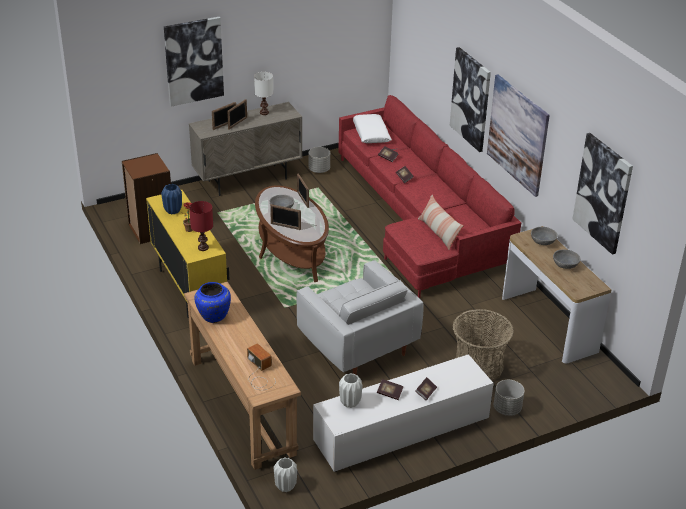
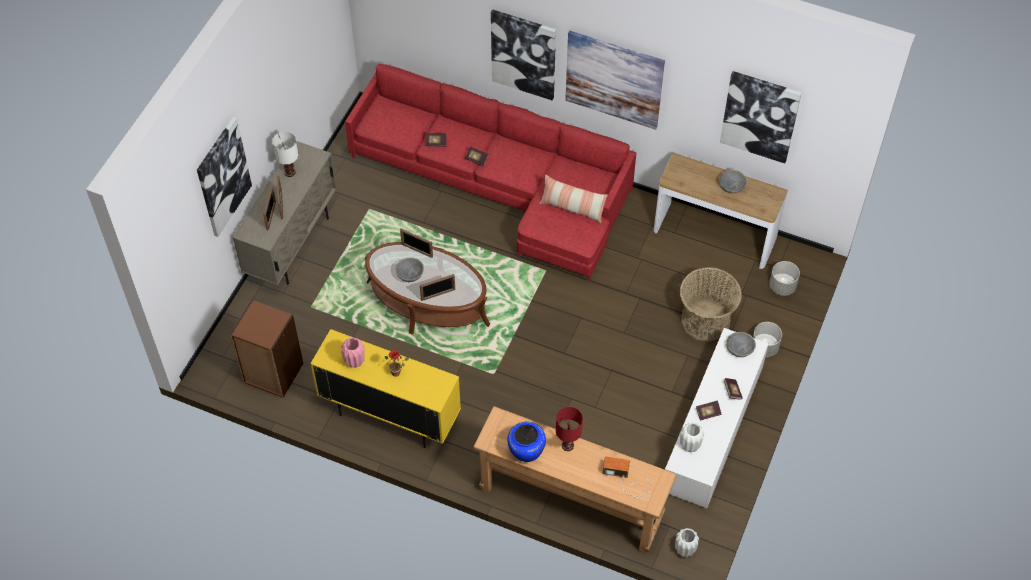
camera: 40 degrees left, 20 degrees up
blue vase [161,184,182,215] -> pink vase [341,337,365,368]
red table lamp [189,201,213,251] -> red table lamp moved to [556,407,583,451]
white armchair [296,260,424,375] -> none
grey planter [309,147,330,173] -> grey planter moved to [769,261,800,296]
white pillow [353,114,392,143] -> none
grey bowl [531,227,557,245] -> grey bowl moved to [726,332,756,357]

